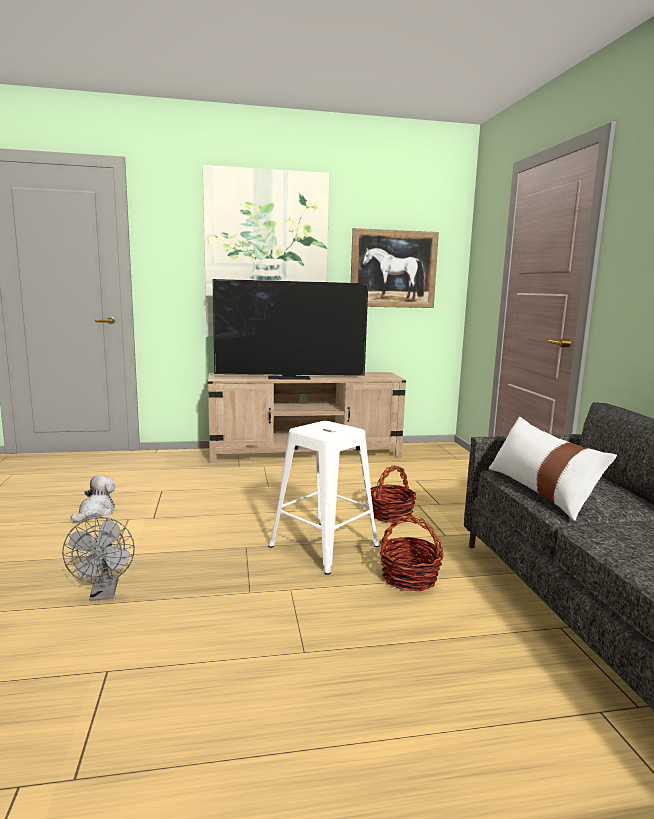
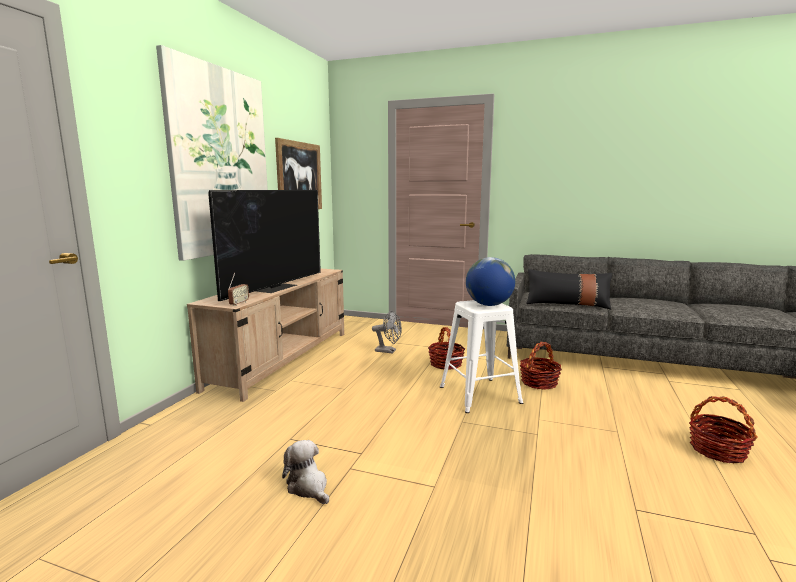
camera: 60 degrees left, 0 degrees up
grey fan [62,517,135,601] -> grey fan moved to [372,311,402,354]
white pillow [489,417,617,521] -> black pillow [526,269,613,309]
none -> radio [228,272,249,306]
none -> globe [466,257,515,306]
none -> basket [689,396,758,463]

